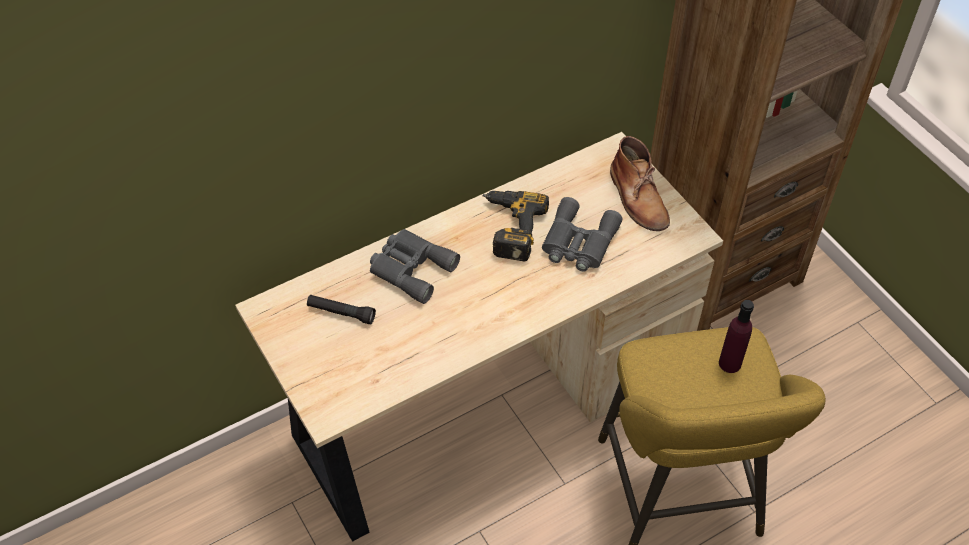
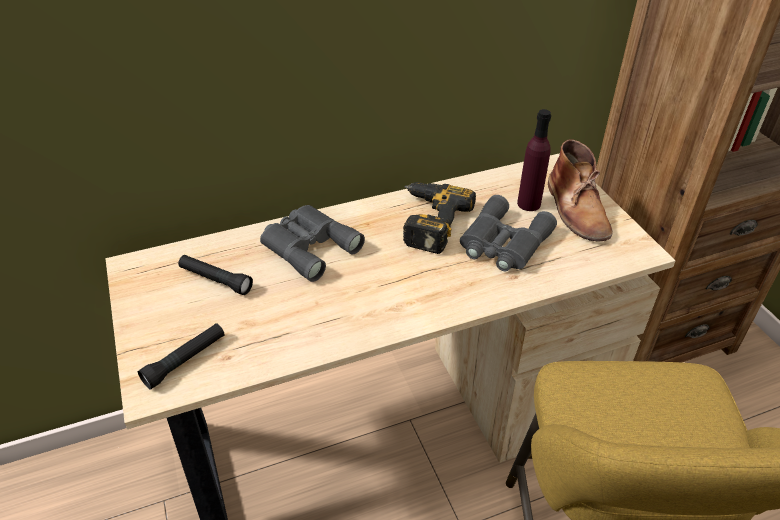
camera: 10 degrees right, 10 degrees down
purple bottle [719,300,754,373] -> purple bottle moved to [517,109,551,211]
none -> black flashlight [138,323,225,390]

